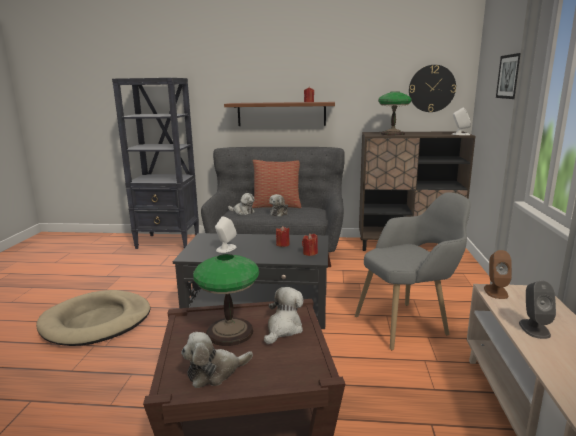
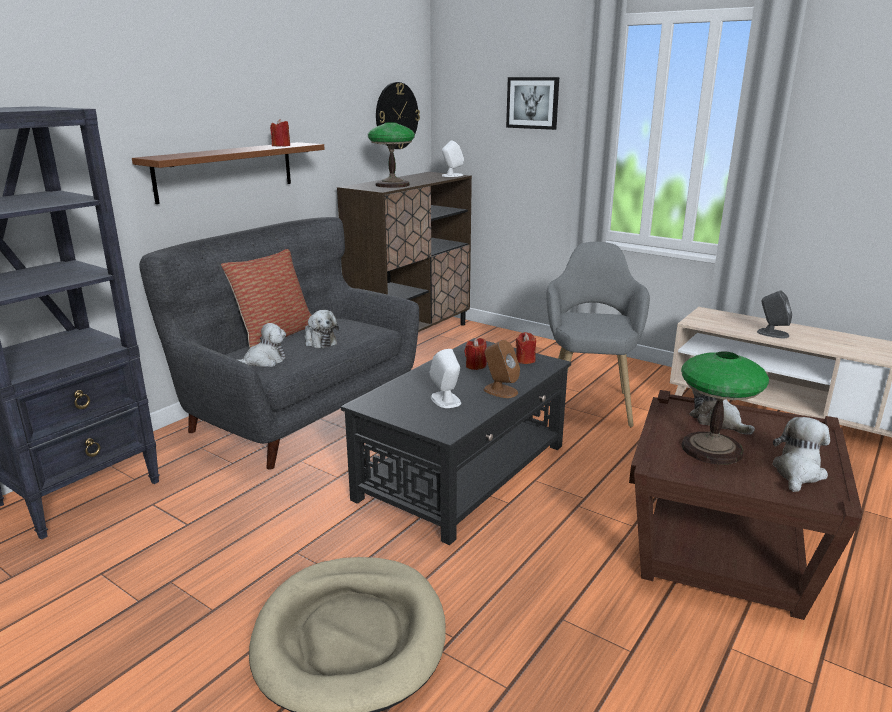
camera: 60 degrees left, 5 degrees up
plush toy [181,332,253,388] -> plush toy turned 150 degrees counterclockwise [773,417,830,492]
brown speaker [484,250,512,299] -> brown speaker moved to [484,340,520,398]

